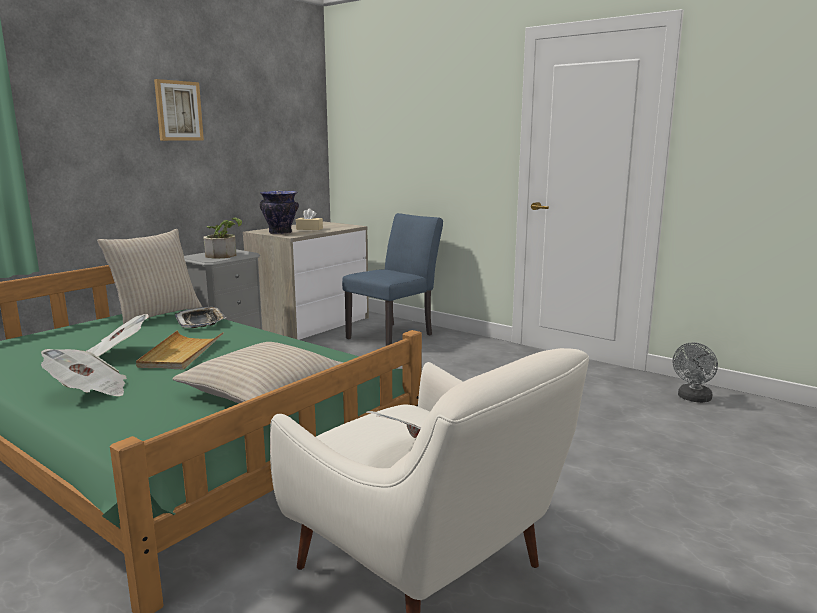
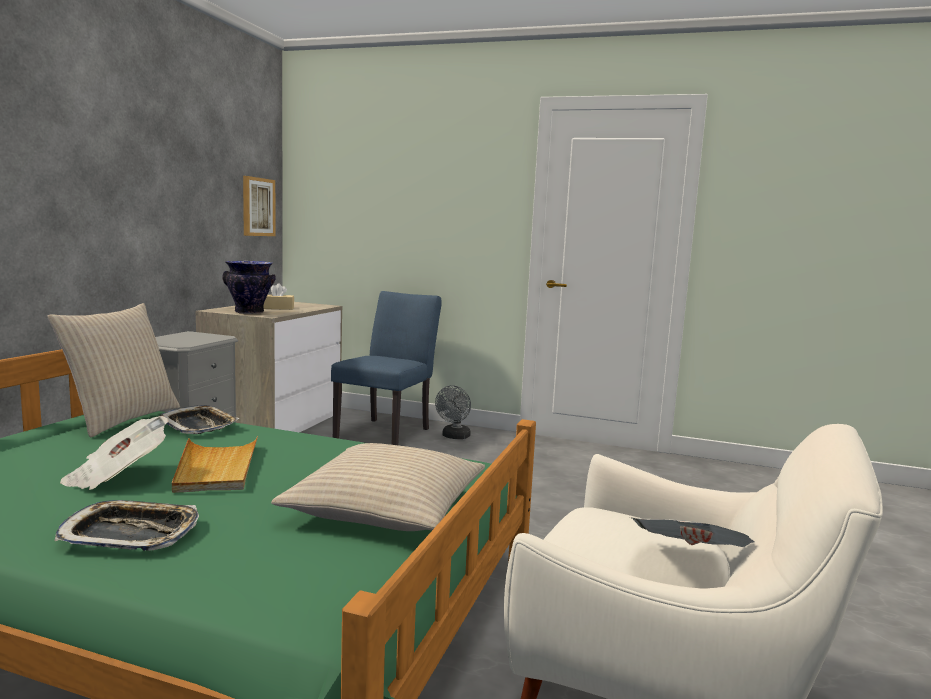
camera: 20 degrees left, 5 degrees down
newspaper [41,349,127,396] -> tray [54,500,199,551]
picture [154,79,204,141] -> picture moved to [243,176,275,236]
potted plant [204,218,242,259] -> none
grey fan [673,342,718,403] -> grey fan moved to [435,385,471,439]

